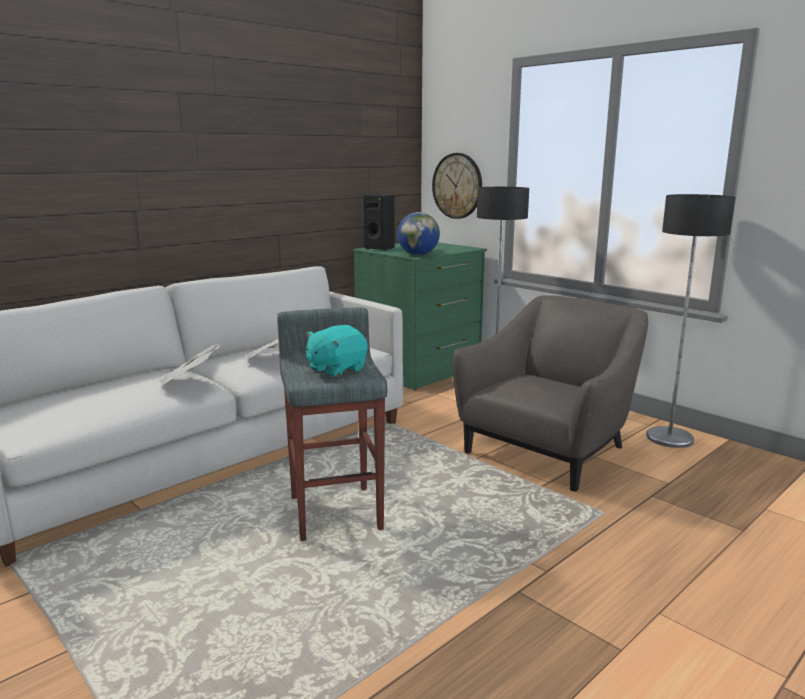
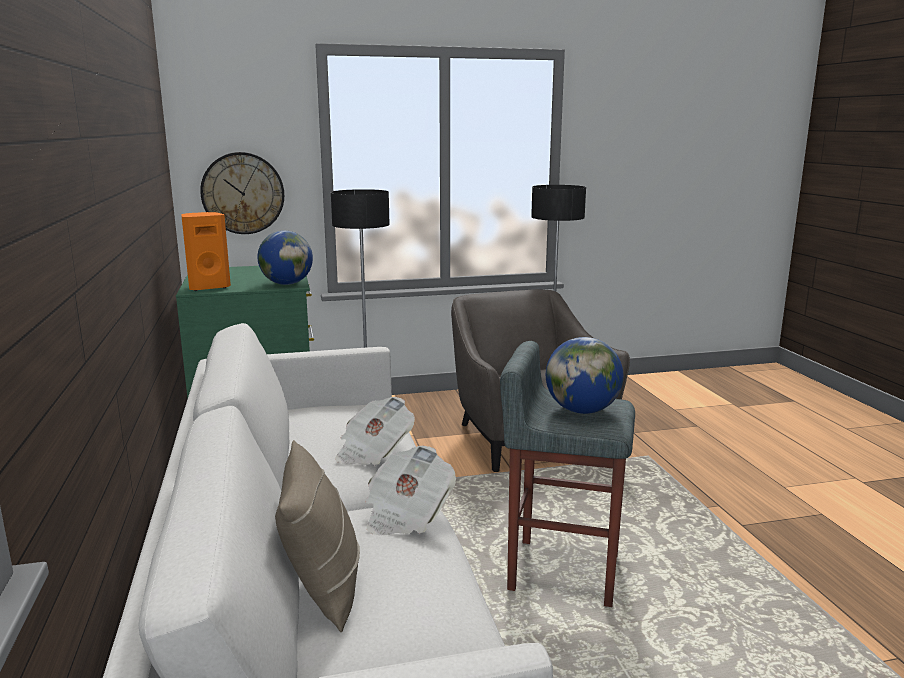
camera: 60 degrees left, 0 degrees up
turquoise plush toy [306,325,368,377] -> globe [546,337,623,414]
black speaker [363,194,395,251] -> orange speaker [182,212,231,291]
none -> beige pillow [275,440,360,632]

